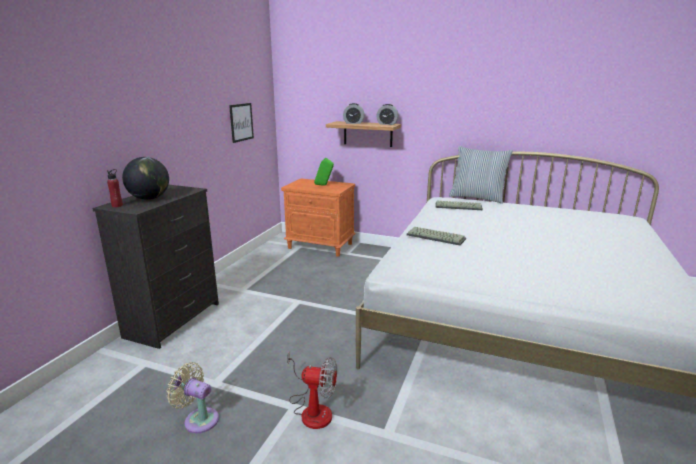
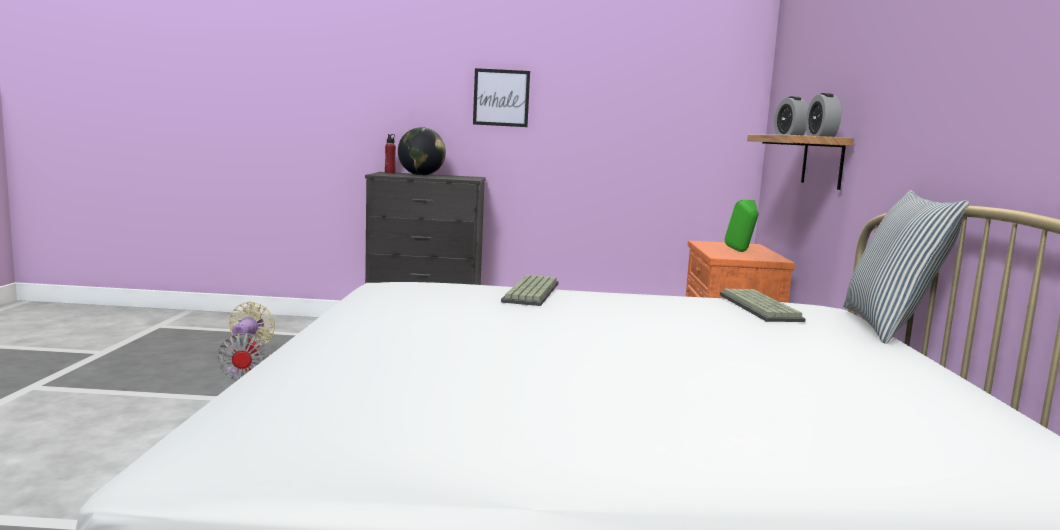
camera: 70 degrees right, 10 degrees down
picture [229,103,254,143] -> picture moved to [473,68,530,127]

